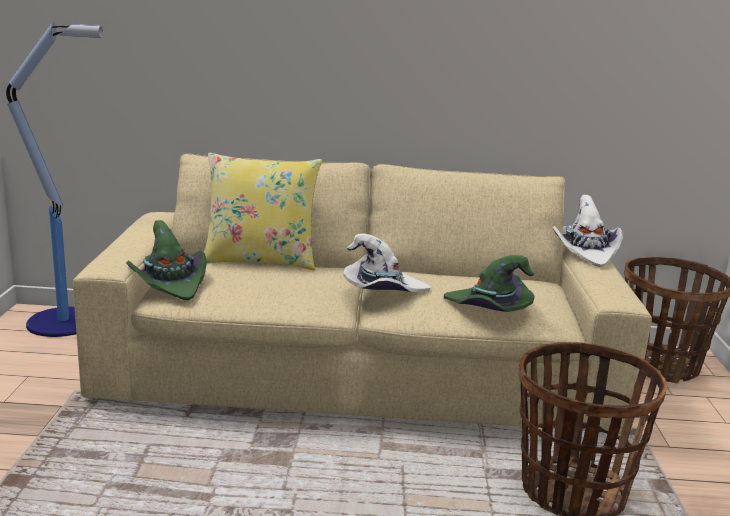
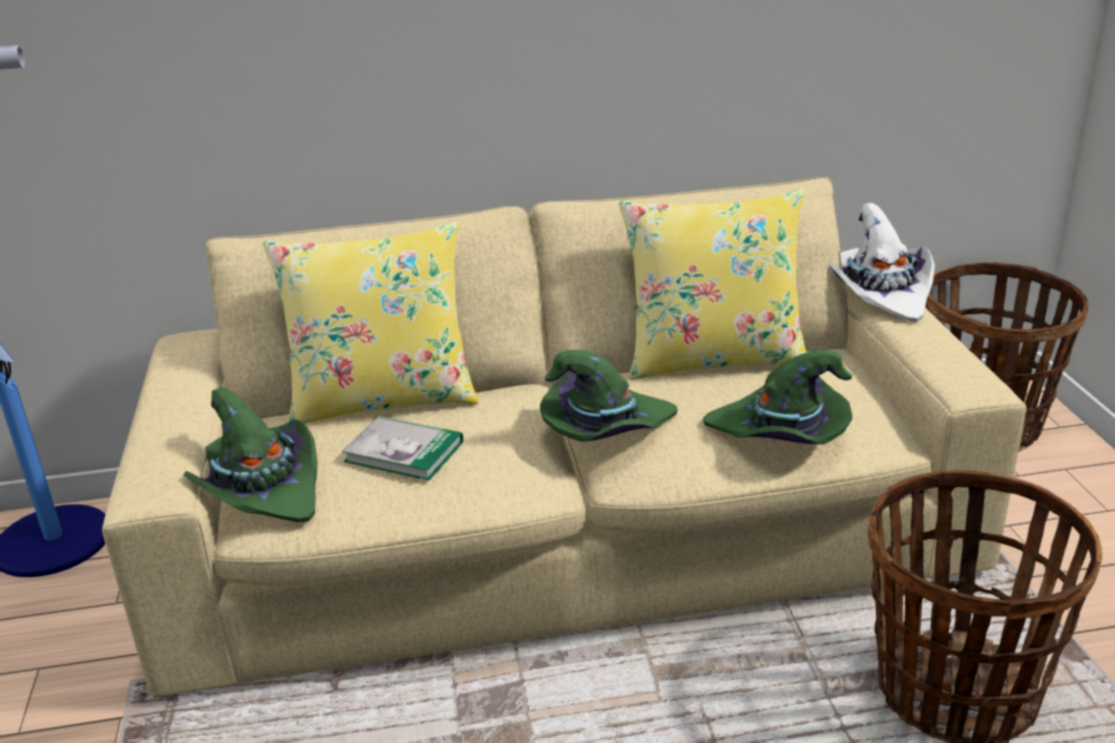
camera: 10 degrees left, 10 degrees up
white hat [343,234,431,292] -> green hat [540,350,677,442]
none -> book [342,416,463,480]
none -> yellow pillow [619,189,806,380]

